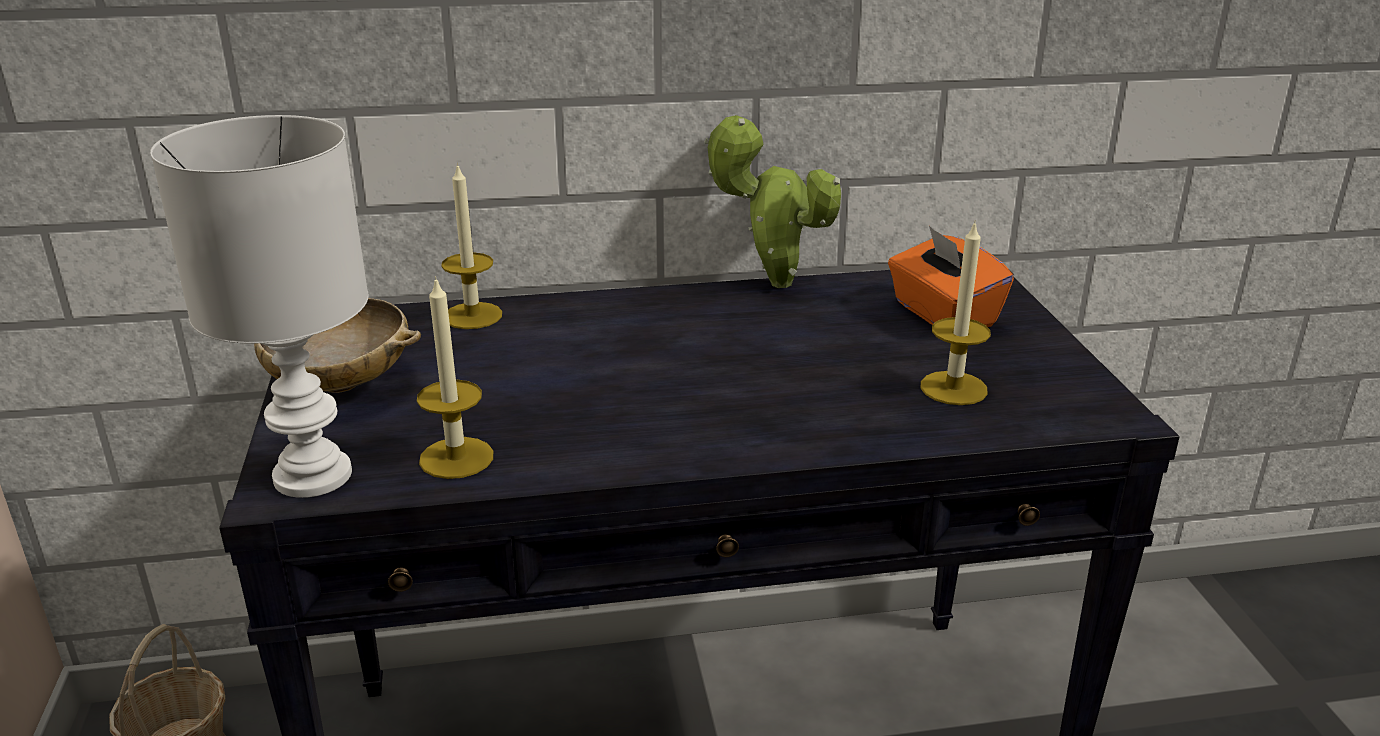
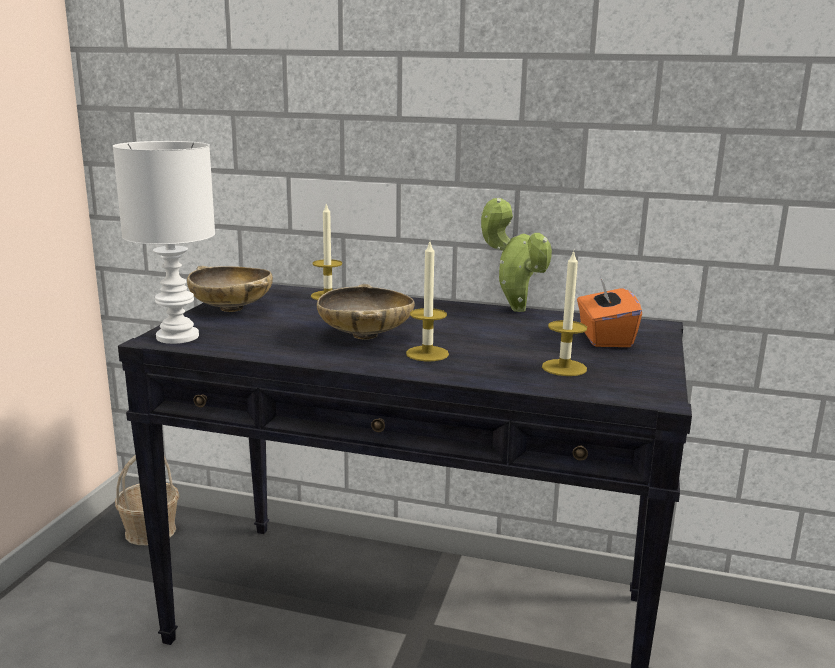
camera: 25 degrees right, 10 degrees down
candle [417,276,493,479] -> candle moved to [406,242,449,361]
none -> beige bowl [317,284,415,339]

